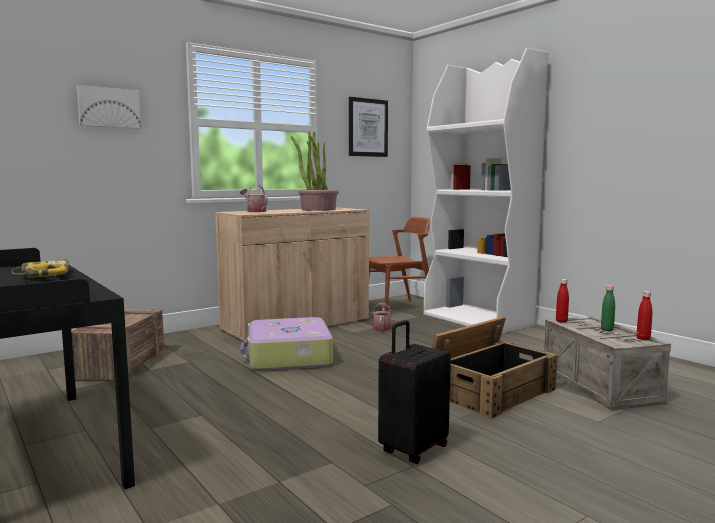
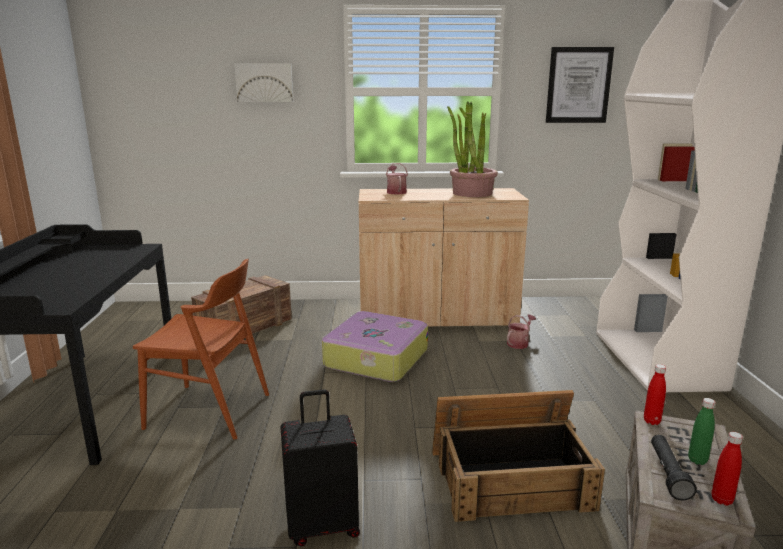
camera: 35 degrees right, 10 degrees up
power drill [12,259,69,278] -> none
brown chair [369,217,430,312] -> brown chair moved to [133,259,269,440]
none -> black flashlight [651,435,697,500]

